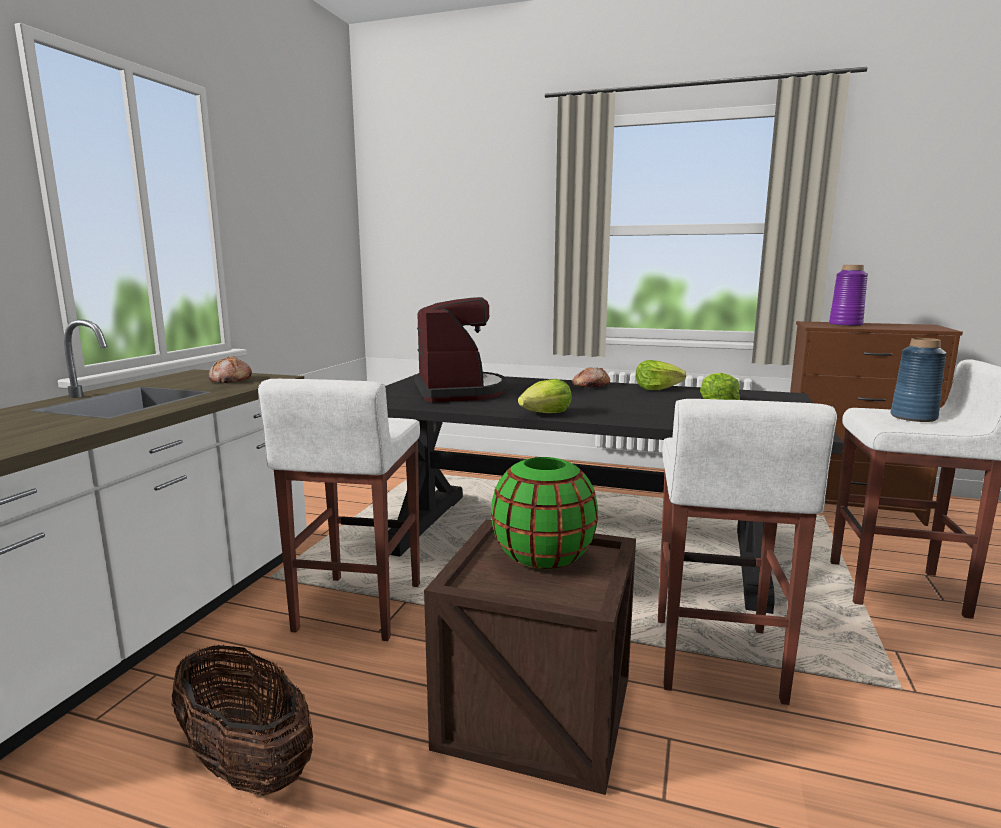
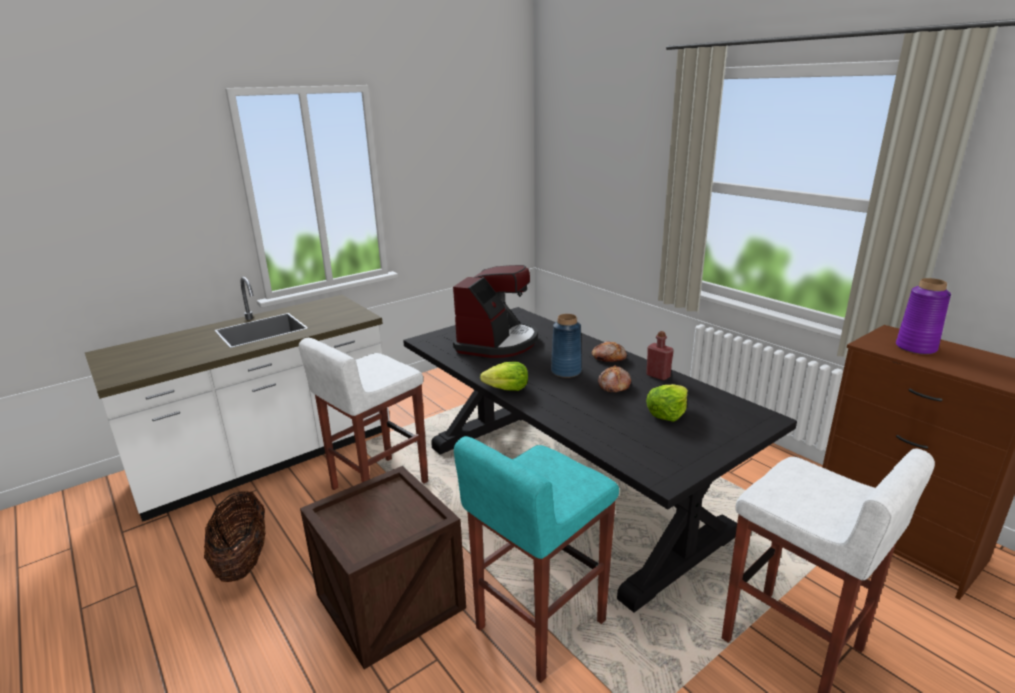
camera: 35 degrees right, 10 degrees up
bread [209,356,252,383] -> bread moved to [598,365,631,392]
green vase [491,457,598,569] -> none
lettuce [636,360,686,390] -> red bottle [646,331,674,380]
white stool [658,399,837,705] -> turquoise stool [454,436,619,683]
blue vase [890,338,946,422] -> blue vase moved to [551,314,582,378]

